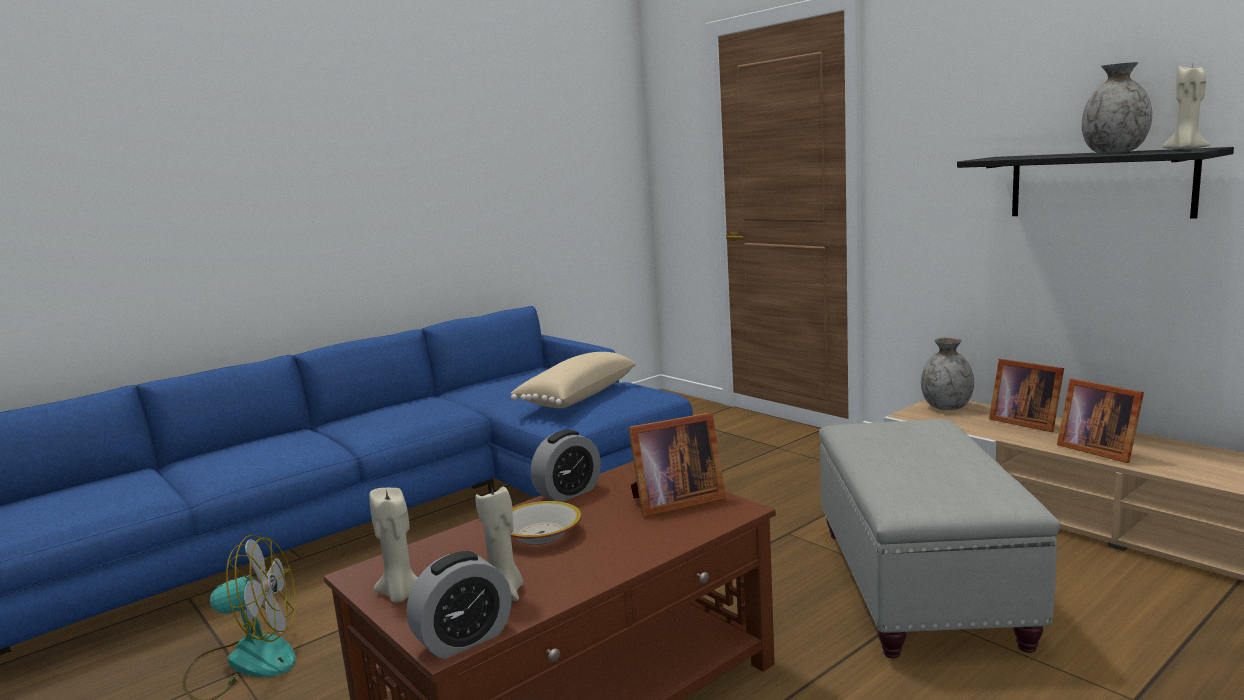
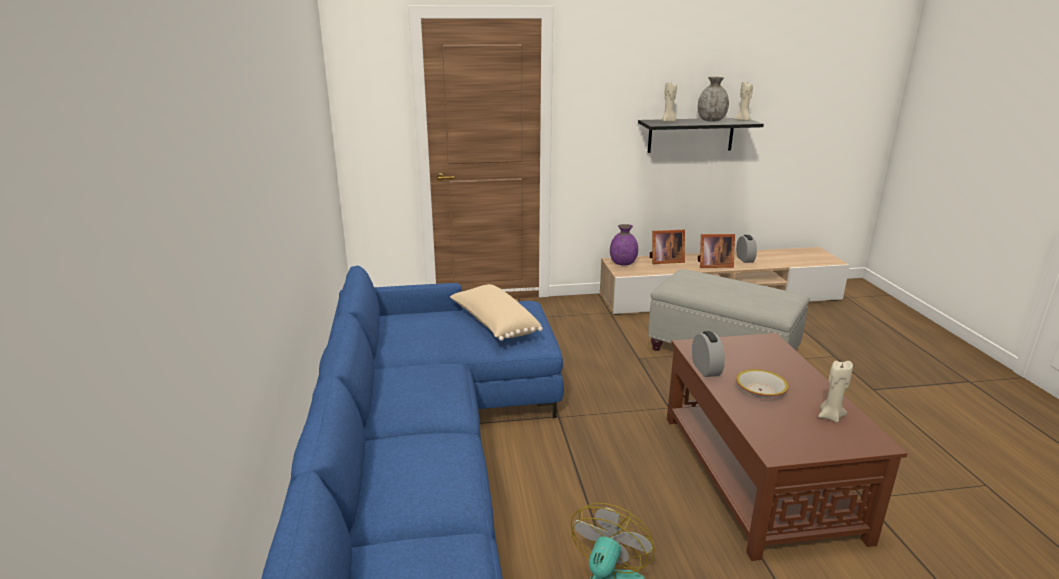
camera: 60 degrees left, 10 degrees up
beige candle [369,488,418,602] -> beige candle moved to [662,81,677,122]
alarm clock [407,551,511,659] -> alarm clock moved to [736,235,757,263]
picture frame [628,413,726,516] -> none
grey vase [921,337,974,410] -> purple vase [610,224,638,266]

